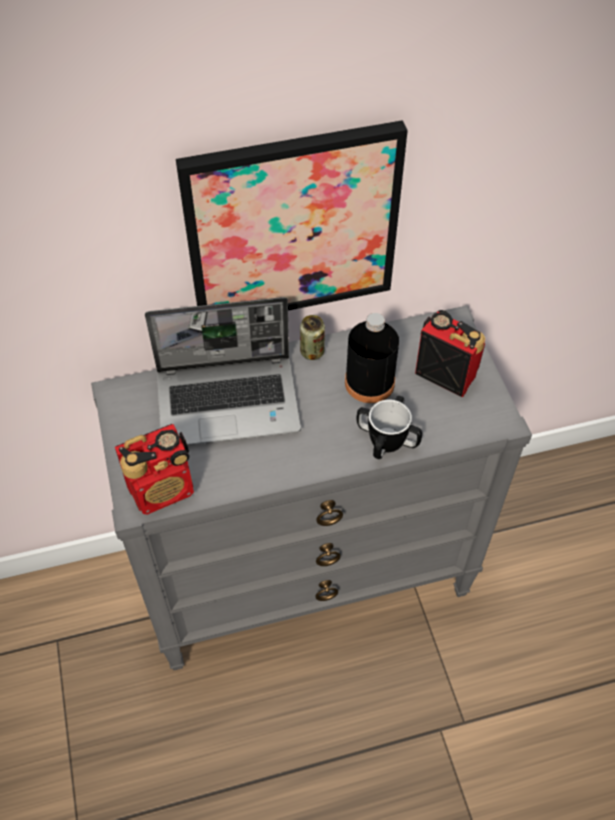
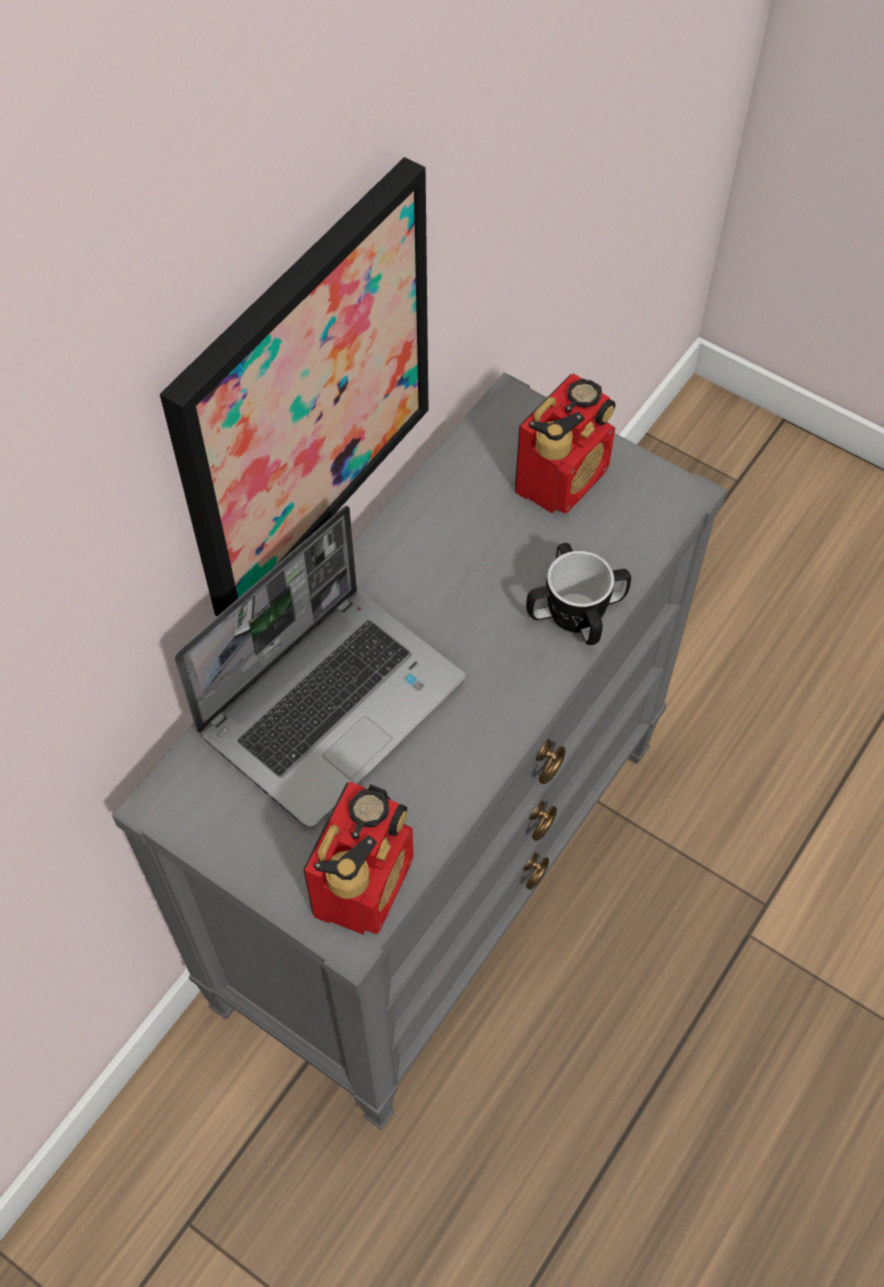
camera: 40 degrees left, 5 degrees up
can [300,315,325,360] -> none
black bottle [345,313,399,403] -> none
radio [415,310,485,397] -> radio turned 135 degrees clockwise [515,373,616,514]

